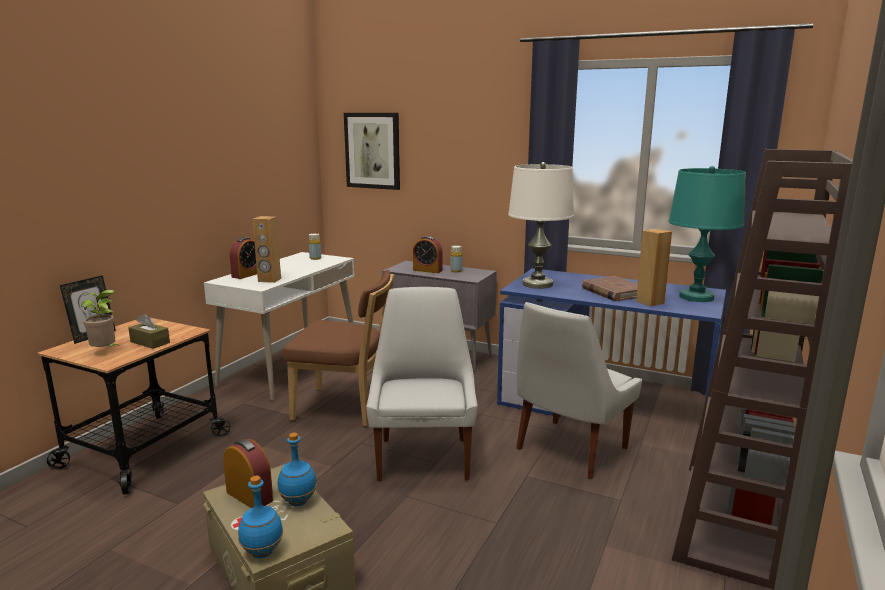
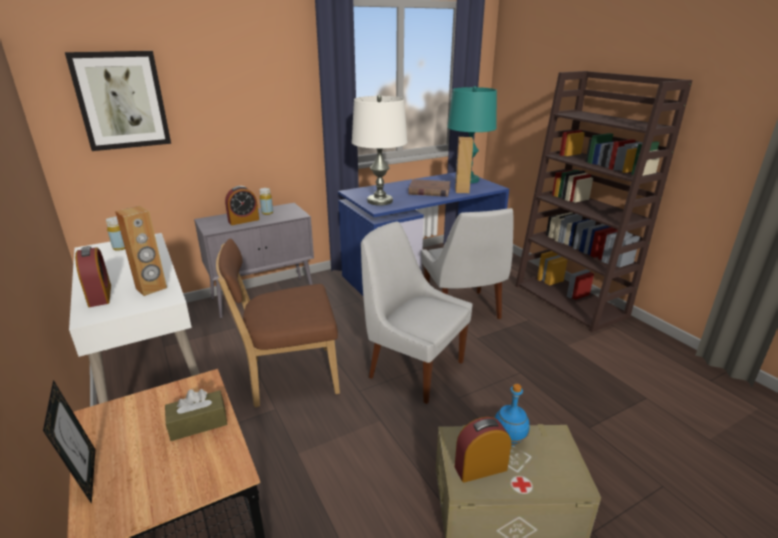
camera: 55 degrees left, 10 degrees up
potted plant [81,290,118,347] -> none
blue bottle [238,476,283,558] -> none
brown chair [283,270,394,426] -> brown chair turned 150 degrees counterclockwise [216,238,340,408]

